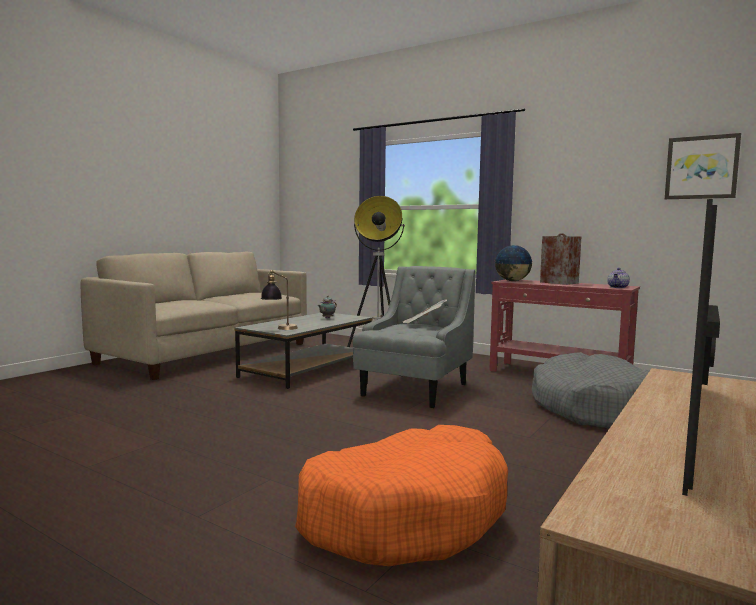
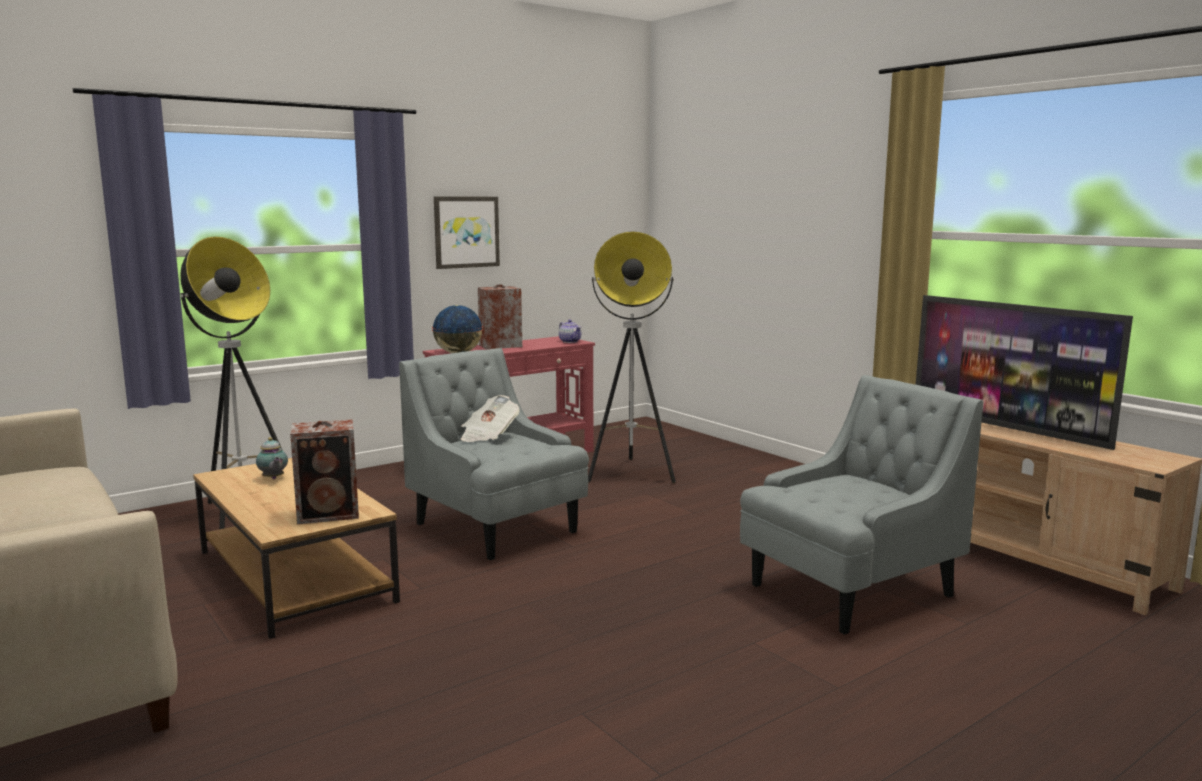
camera: 70 degrees left, 5 degrees up
grey coffee table [234,313,372,389] -> brown coffee table [193,458,400,639]
table lamp [261,270,298,330] -> speaker [290,419,359,524]
orange dog bed [295,425,508,566] -> grey armchair [740,375,983,635]
grey dog bed [531,352,649,428] -> floor lamp [588,231,676,483]
picture [665,133,741,199] -> picture moved to [434,196,500,269]

